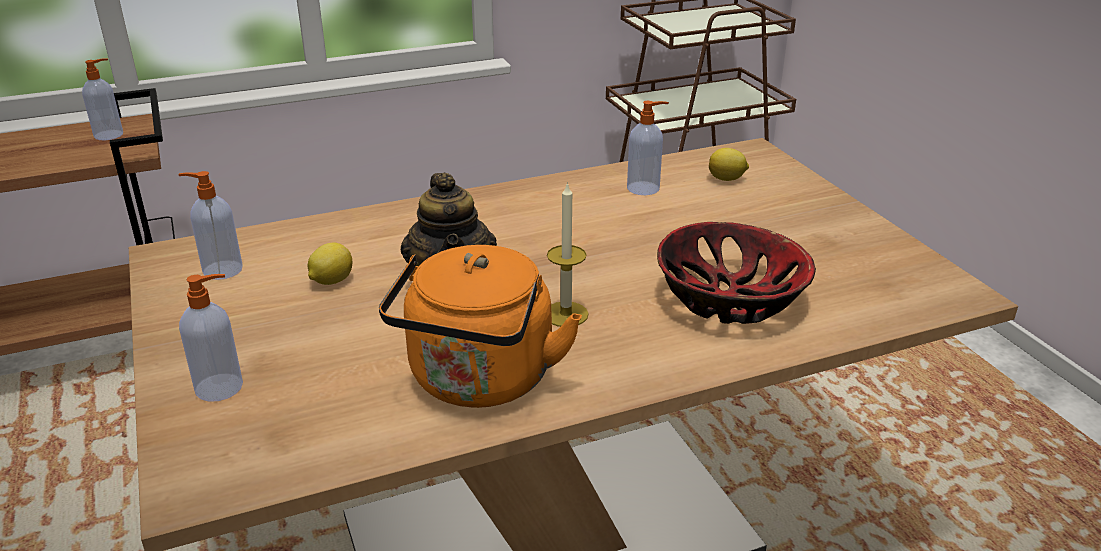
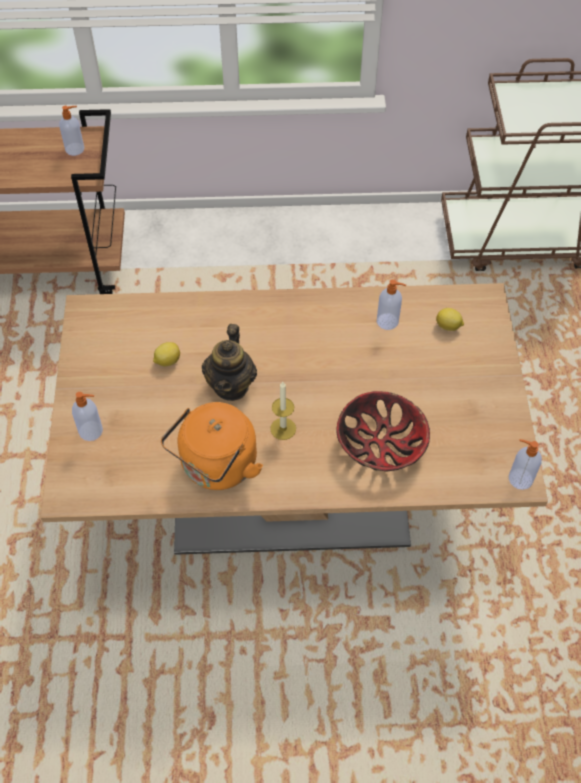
camera: 20 degrees right, 25 degrees up
soap dispenser [178,171,243,280] -> soap dispenser moved to [509,439,542,490]

